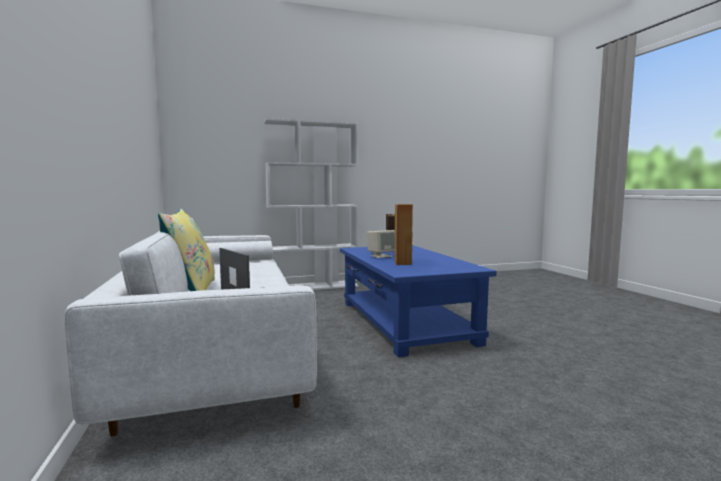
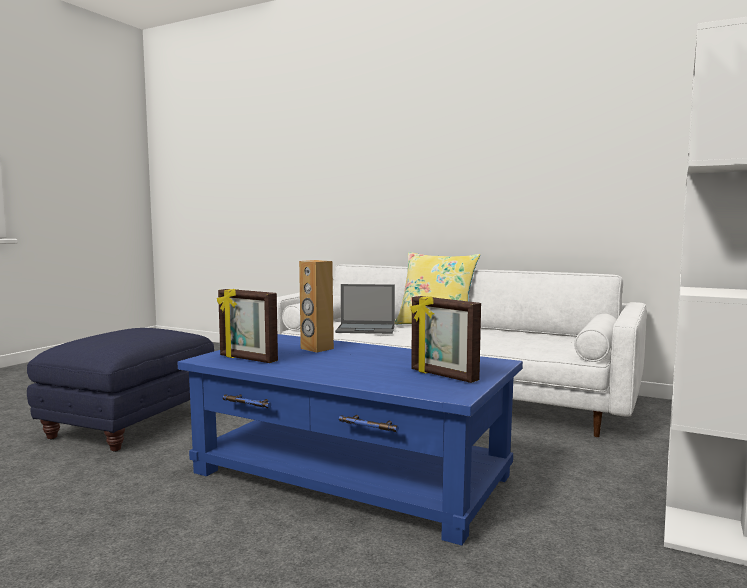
camera: 135 degrees right, 0 degrees up
beige speaker [367,230,395,258] -> none
none -> blue ottoman [27,328,214,452]
none -> picture frame [217,288,278,363]

